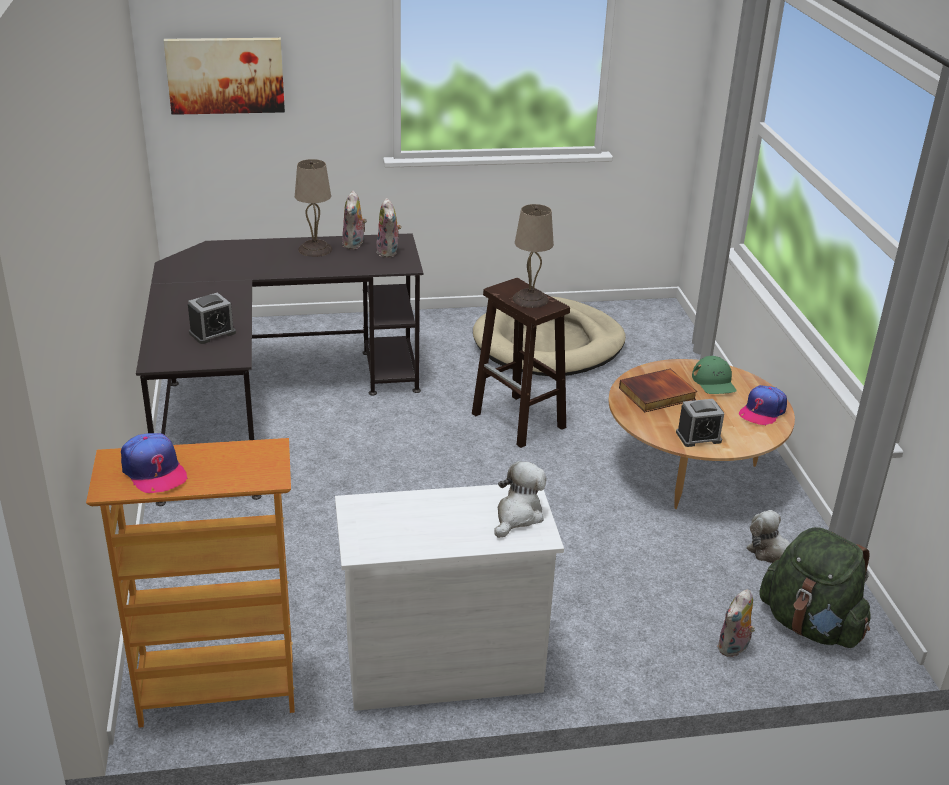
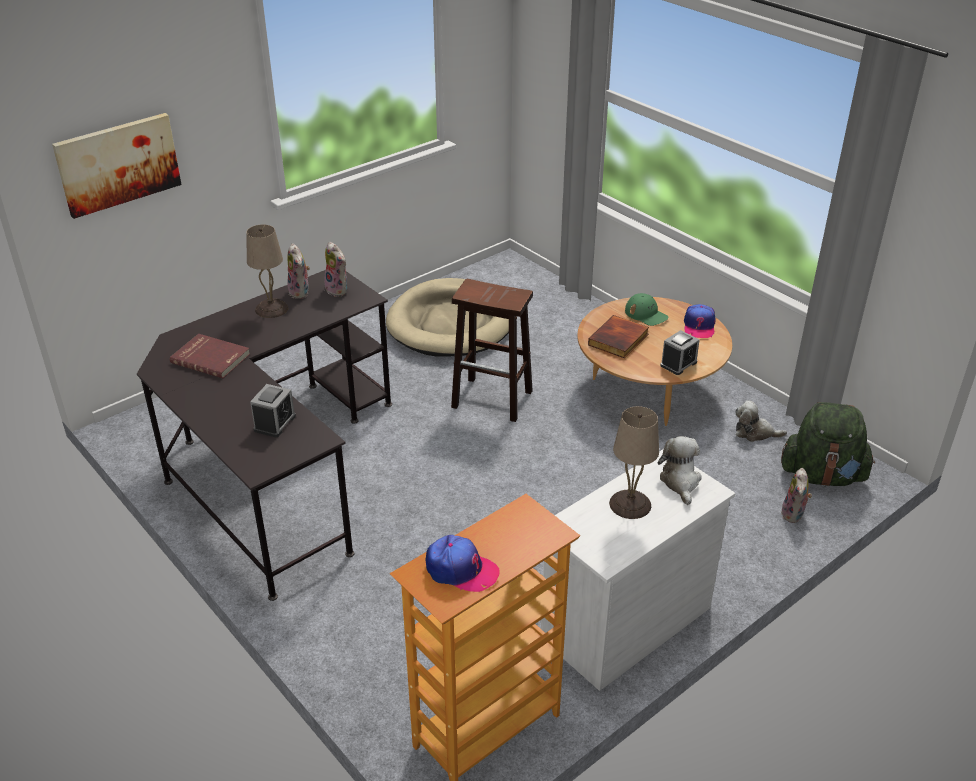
camera: 30 degrees left, 5 degrees up
beige table lamp [513,204,554,308] -> beige table lamp moved to [609,406,659,519]
none -> red book [170,334,250,378]

